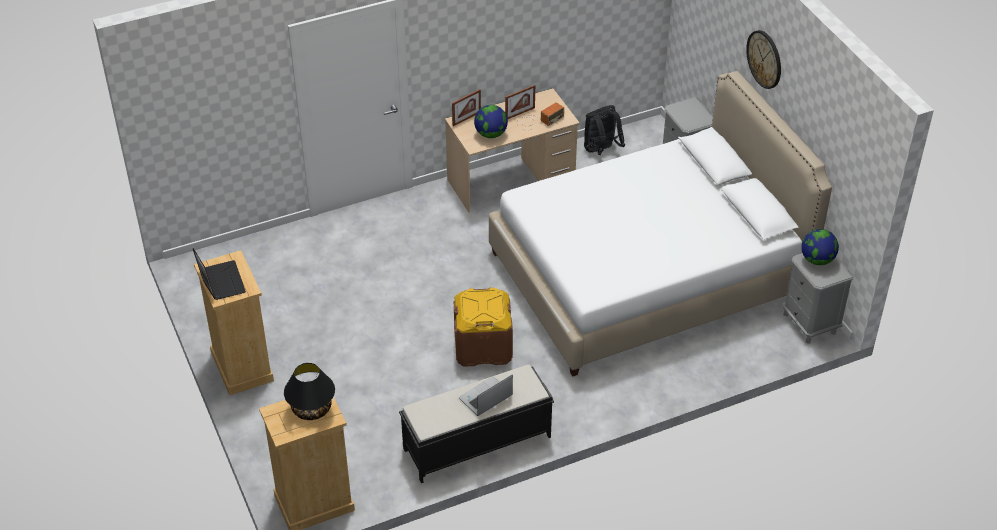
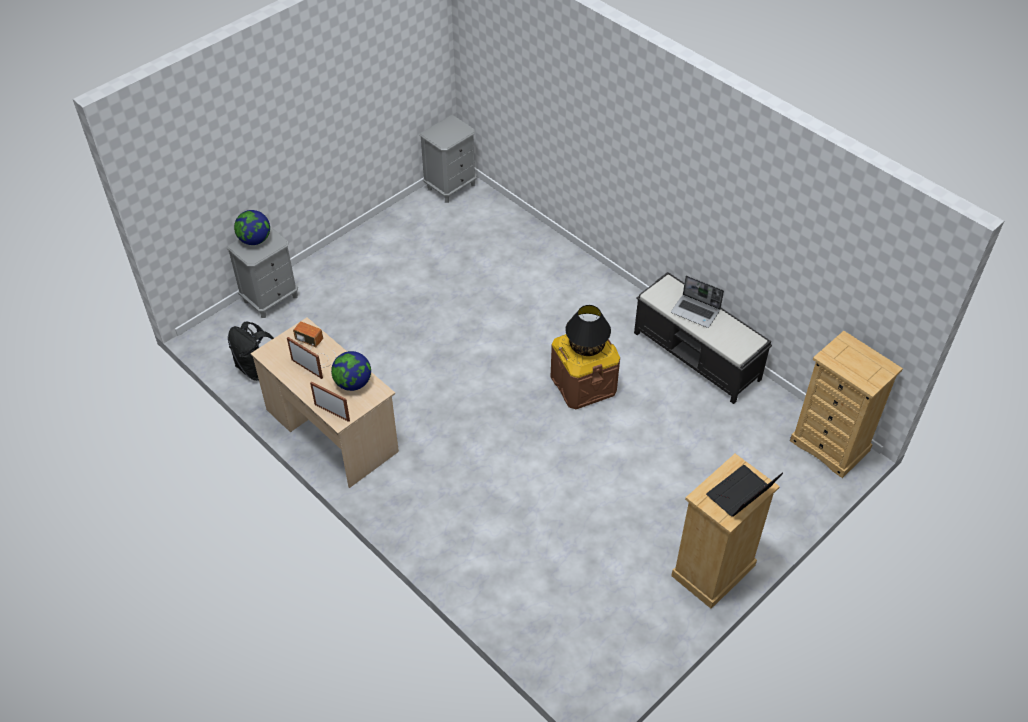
camera: 110 degrees left, 5 degrees up
black table lamp [284,363,335,420] -> black table lamp moved to [565,305,611,356]
white bed [489,71,832,376] -> none
wall clock [746,30,781,89] -> none
globe [802,229,839,265] -> globe moved to [234,210,270,245]

